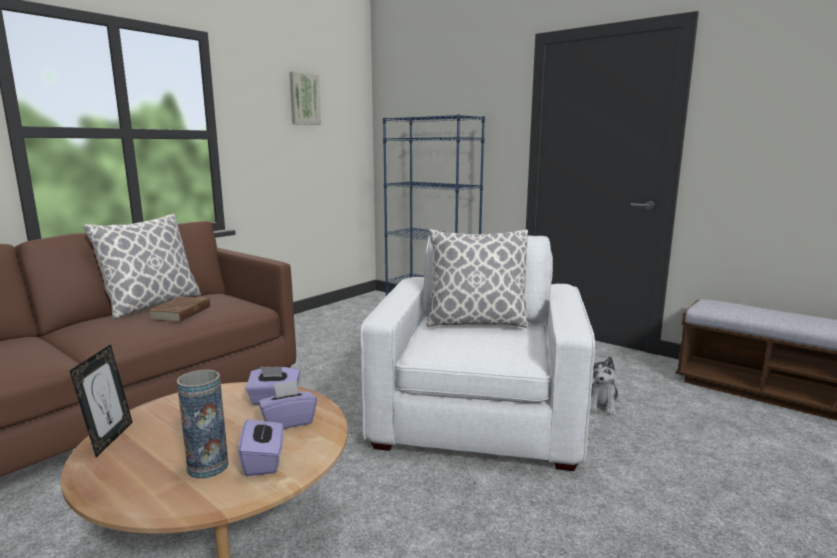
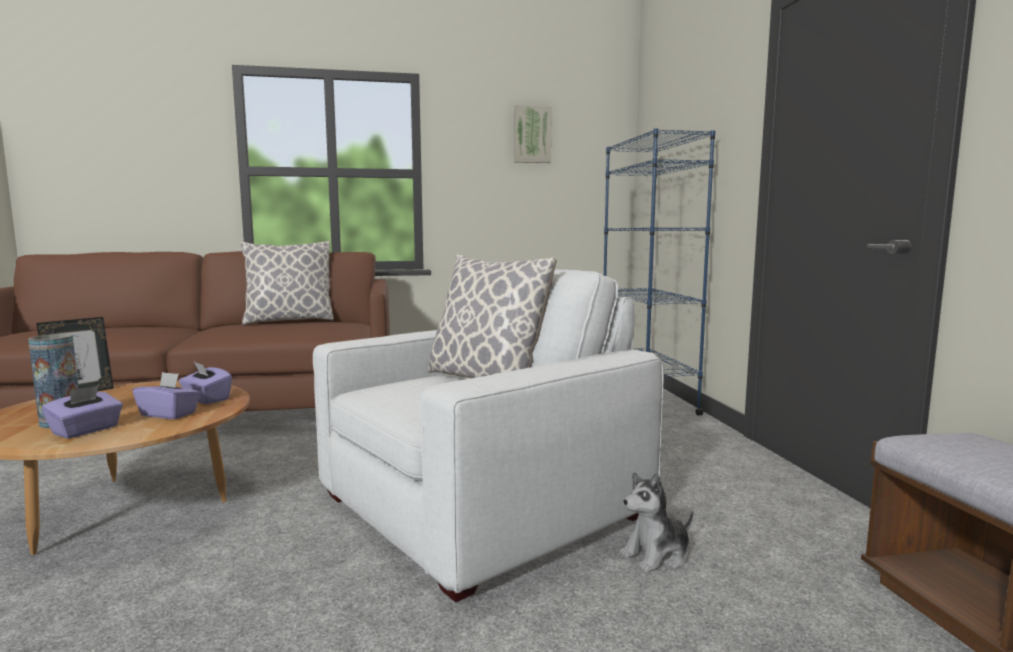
camera: 40 degrees right, 5 degrees down
brown book [148,296,210,322] -> none

